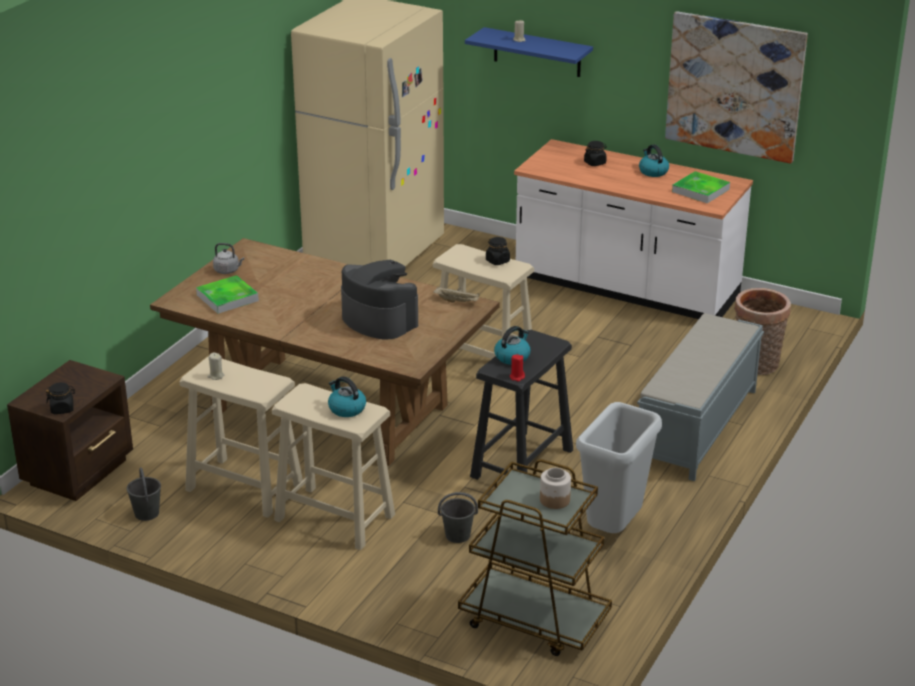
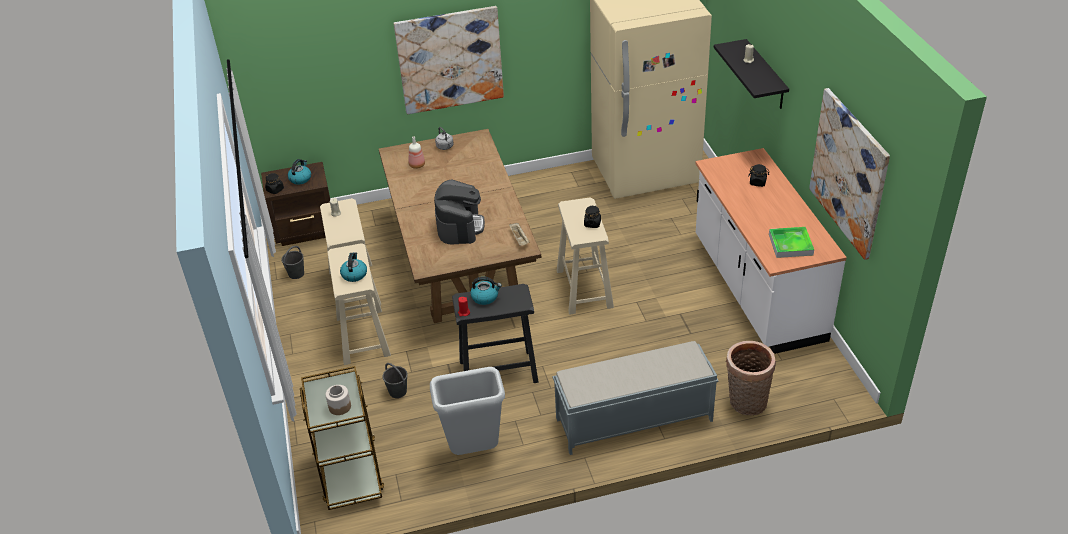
camera: 50 degrees right, 10 degrees up
tray [196,275,259,314] -> bottle [409,137,425,169]
blue shelf [465,27,593,77] -> black shelf [714,39,789,109]
kettle [639,144,669,177] -> kettle moved to [288,159,311,185]
none -> picture [394,6,504,114]

